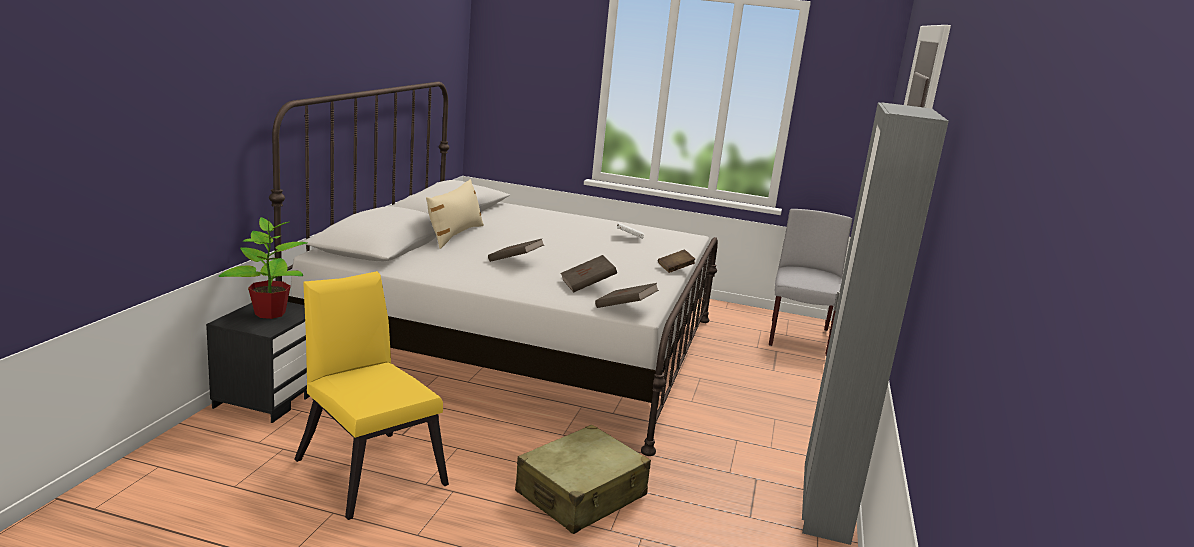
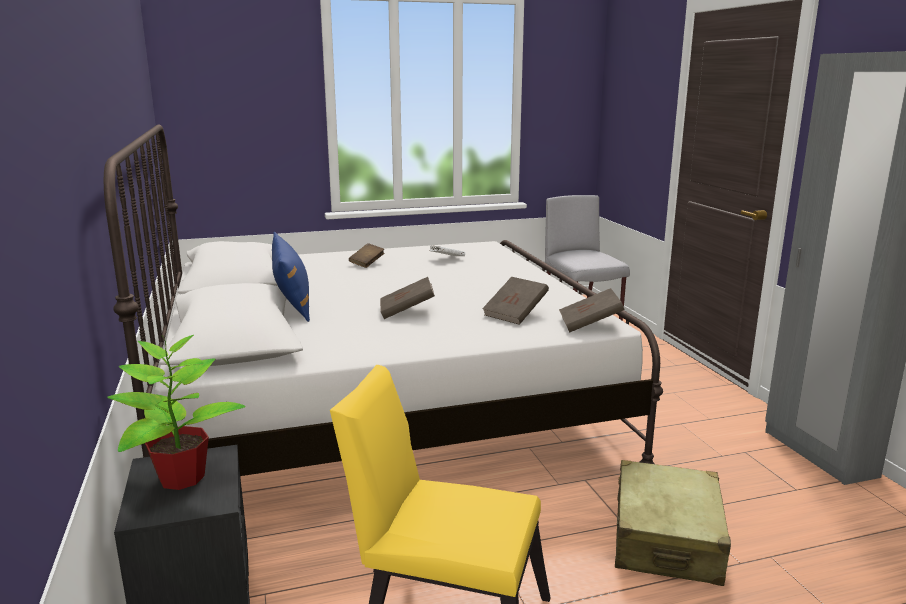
camera: 30 degrees left, 0 degrees up
beige pillow [426,179,484,249] -> blue pillow [272,232,310,322]
brown book [658,250,695,273] -> brown book moved to [349,243,384,268]

